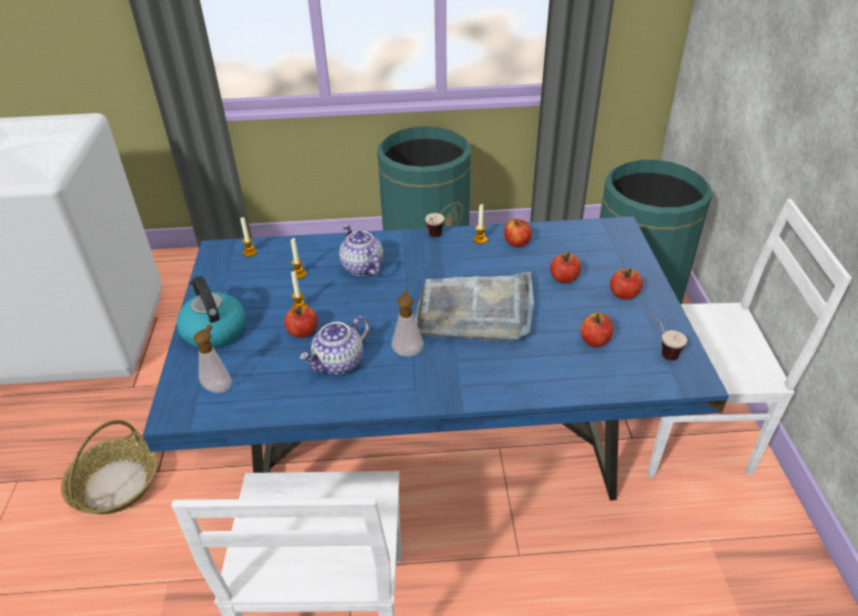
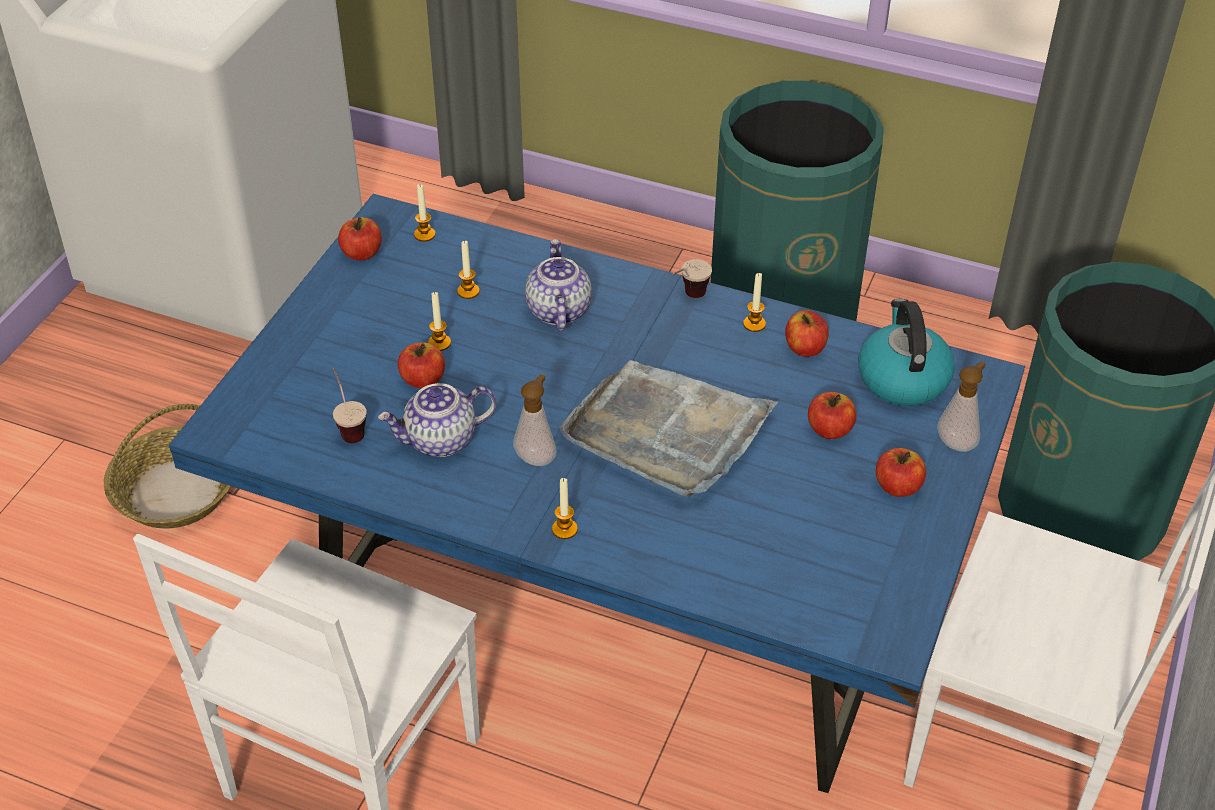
camera: 25 degrees right, 5 degrees up
kettle [176,276,245,348] -> kettle moved to [858,299,955,406]
soap dispenser [193,325,232,393] -> soap dispenser moved to [937,361,986,452]
apple [580,313,613,347] -> apple moved to [338,217,382,260]
cup [648,313,687,360] -> cup moved to [333,368,367,443]
none -> candle [552,478,578,539]

